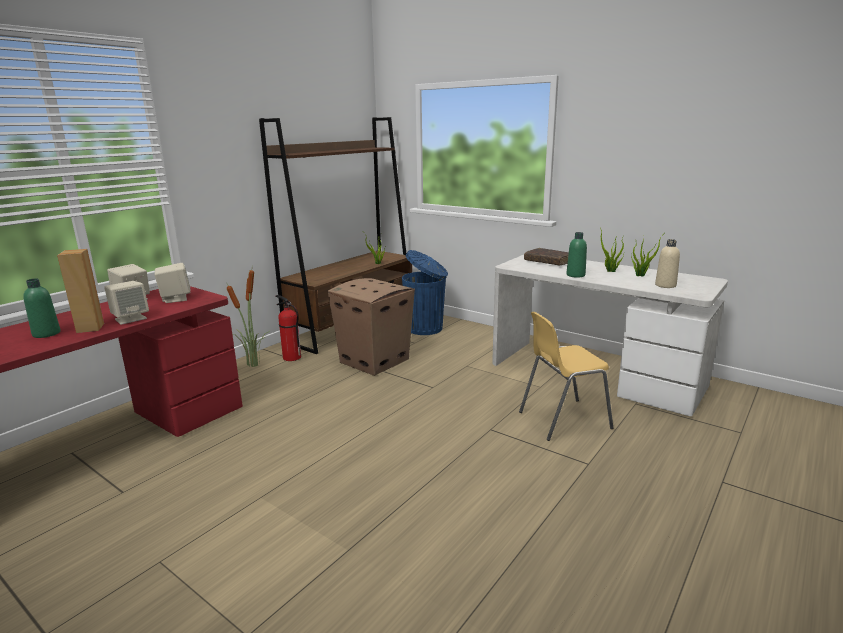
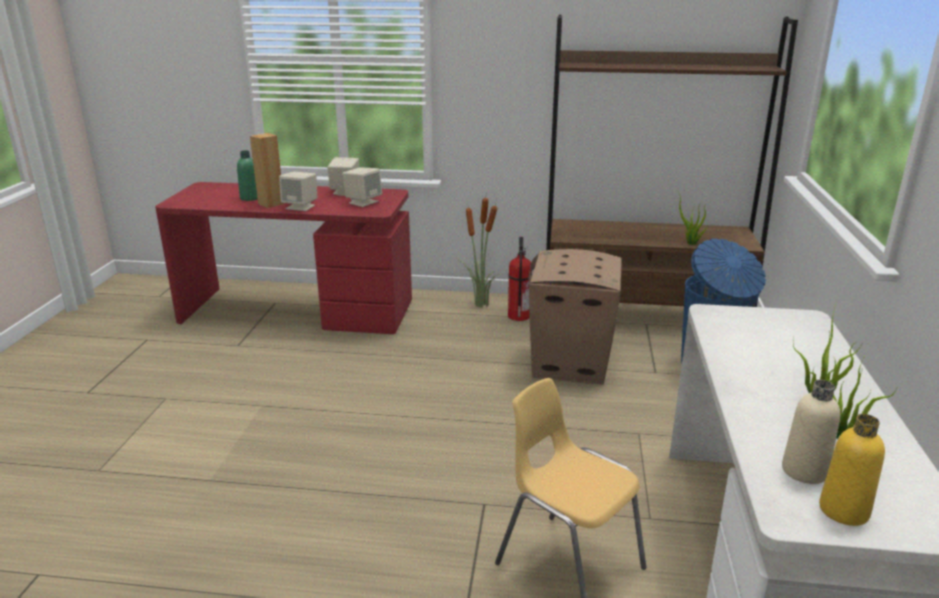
camera: 60 degrees right, 5 degrees up
brown book [524,248,569,266] -> none
green bottle [566,232,587,278] -> none
none -> yellow bottle [819,414,885,526]

